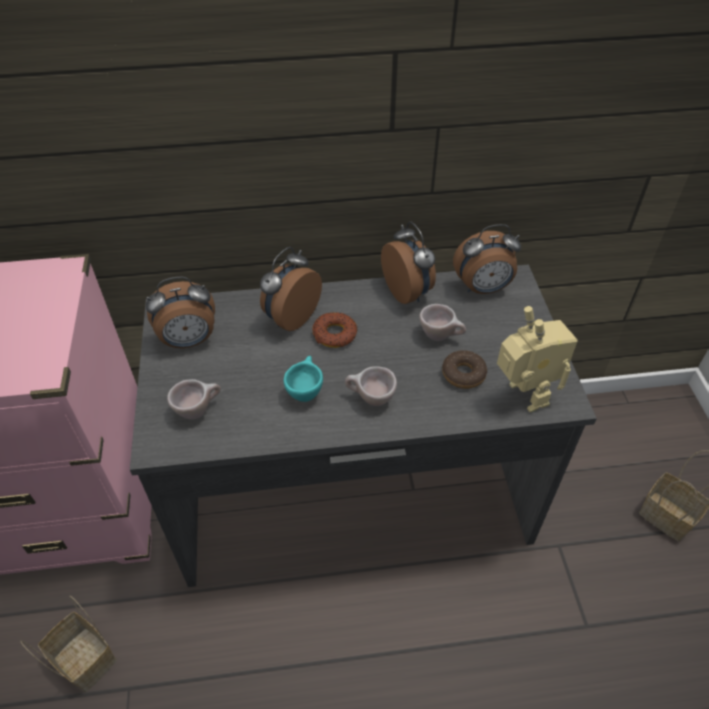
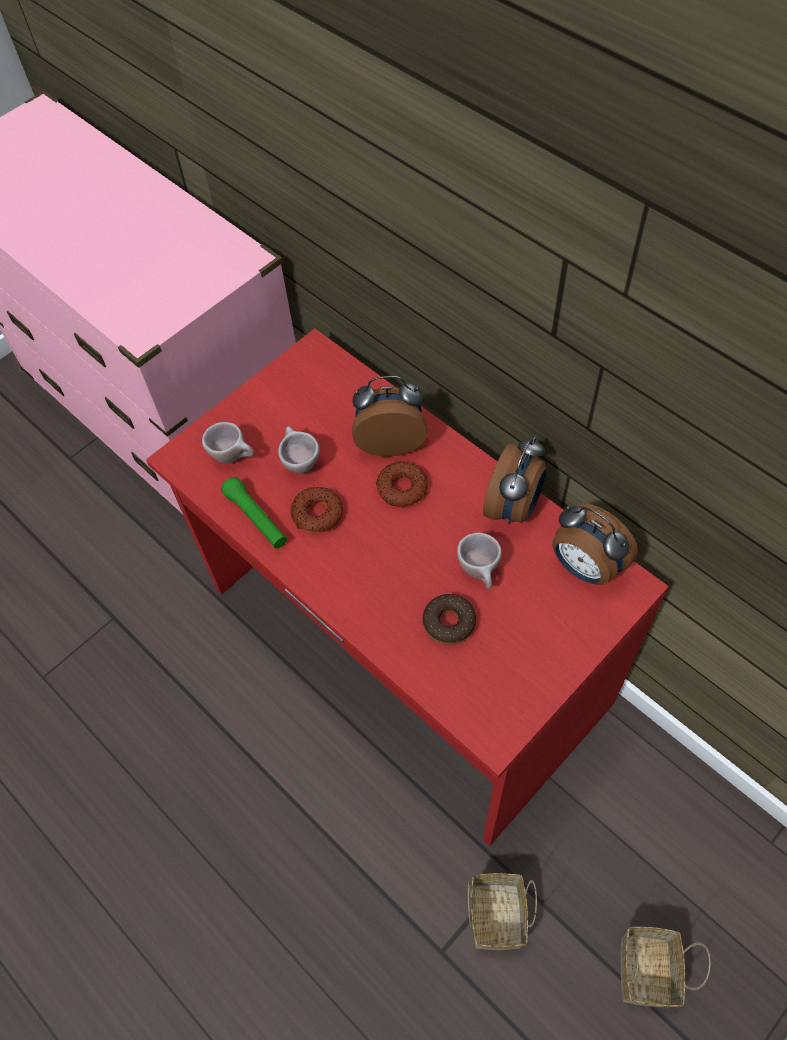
camera: 55 degrees right, 10 degrees up
basket [21,596,117,692] -> basket moved to [468,873,537,950]
grey desk [130,265,597,587] -> red desk [146,329,669,846]
alarm clock [146,276,215,348] -> none
turquoise cup [284,356,323,402] -> donut [290,487,343,533]
beige cup [345,366,397,406] -> beige cup moved to [278,426,319,473]
toy robot [497,306,578,413] -> none
none -> green flashlight [221,477,287,549]

